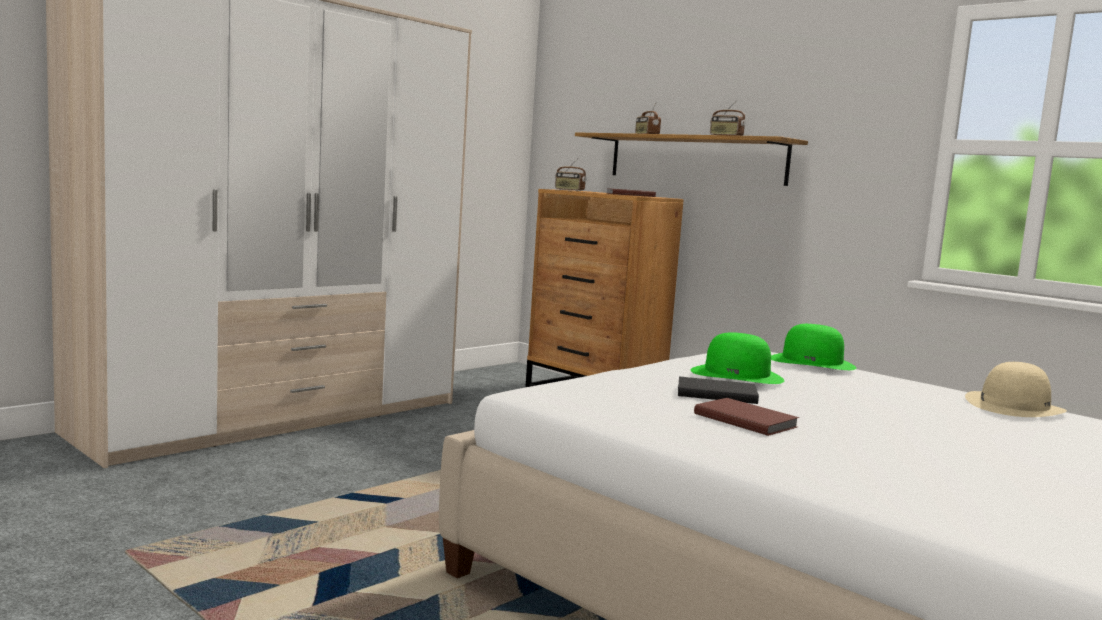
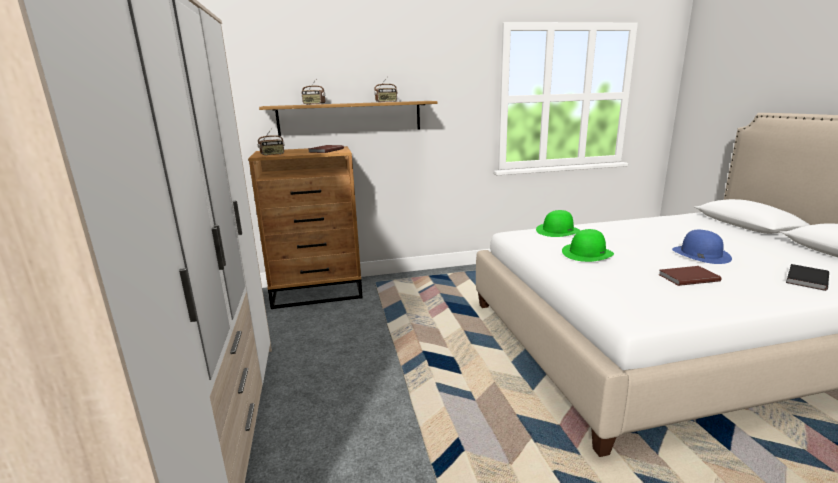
camera: 55 degrees left, 10 degrees up
black book [678,376,759,404] -> black book moved to [786,264,829,291]
beige hat [965,362,1067,417] -> none
none -> blue hat [672,230,732,264]

